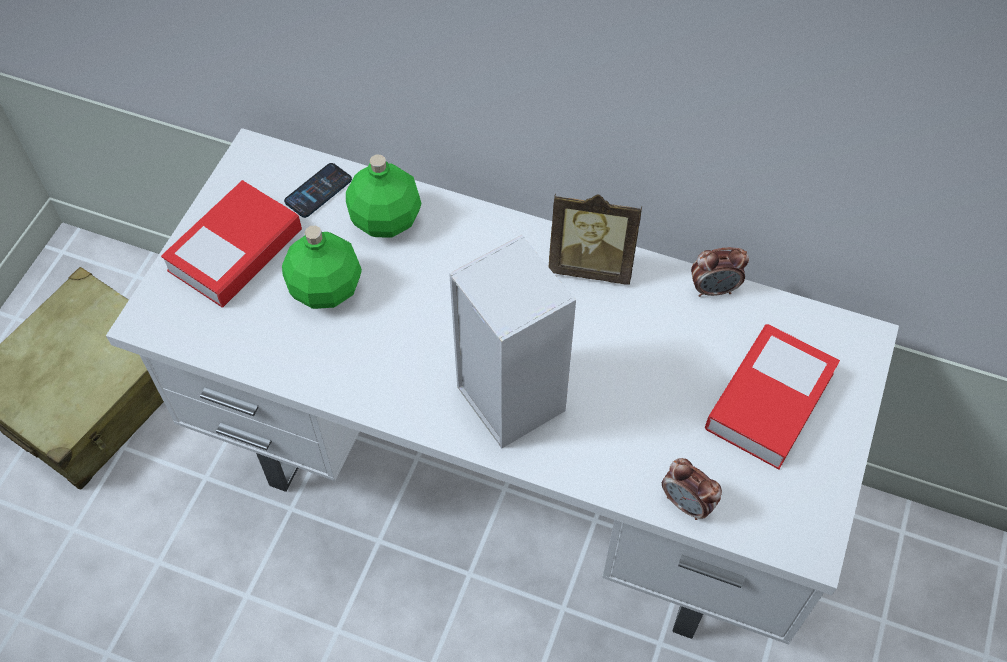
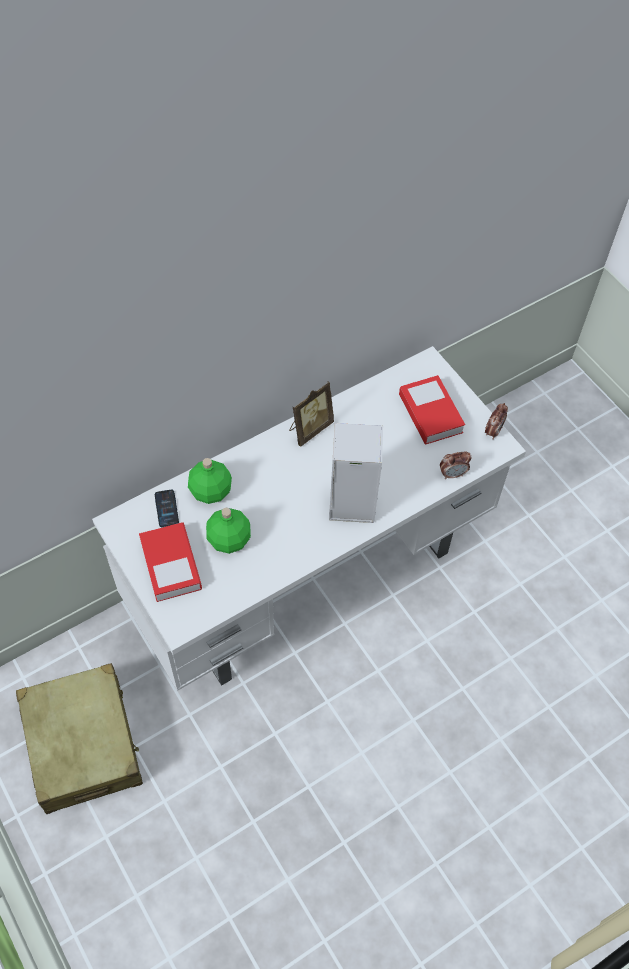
camera: 55 degrees left, 0 degrees up
alarm clock [691,247,749,297] -> alarm clock moved to [485,403,508,439]

